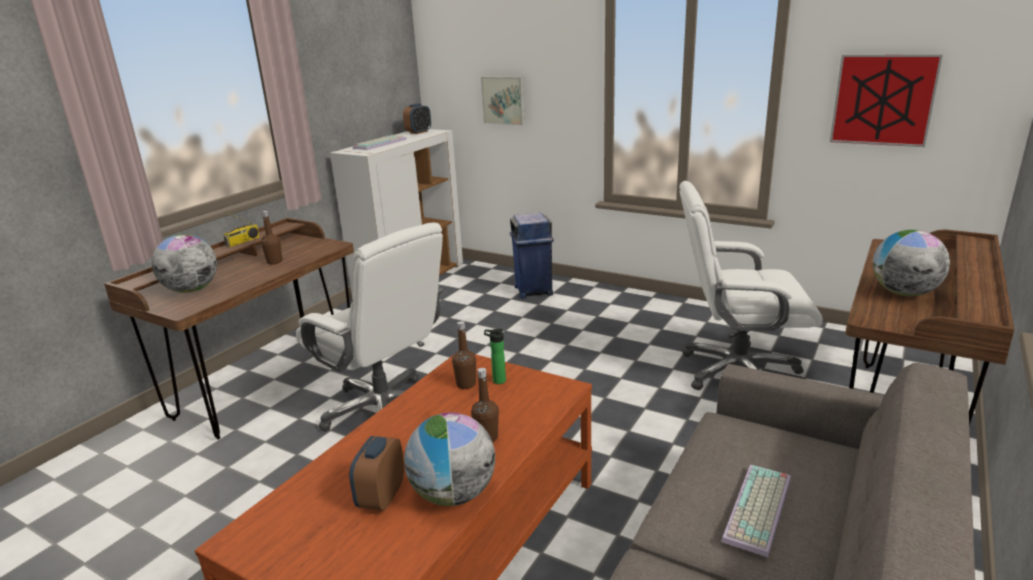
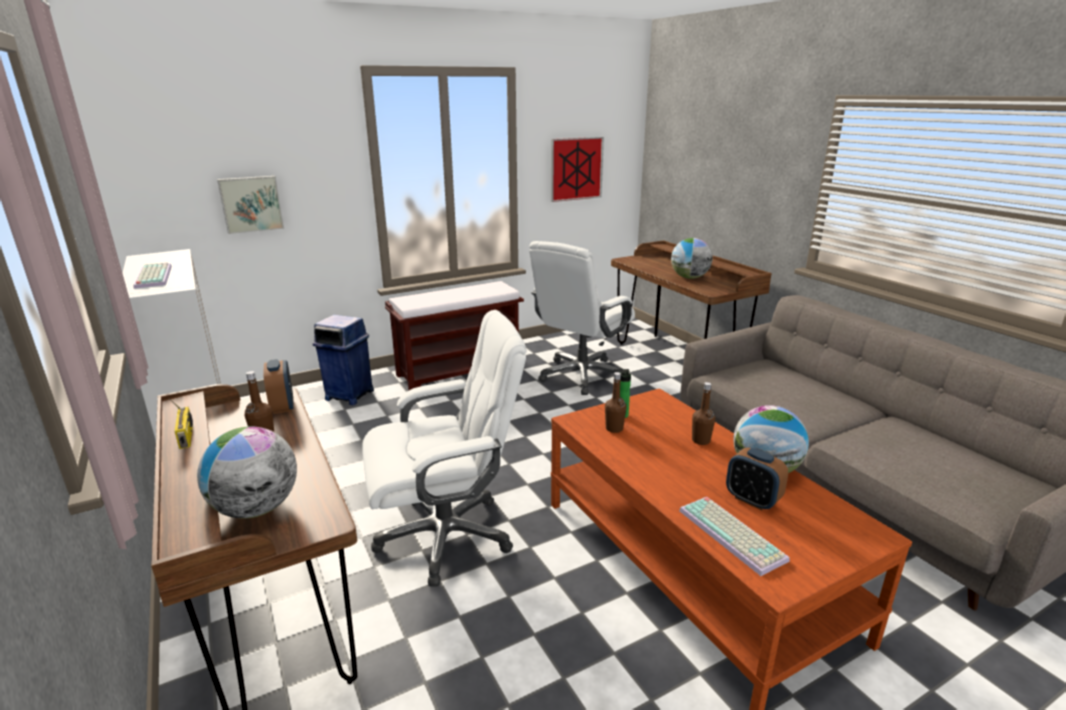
camera: 60 degrees left, 0 degrees up
alarm clock [403,103,431,134] -> alarm clock moved to [263,359,294,414]
keyboard [721,464,791,557] -> keyboard moved to [679,497,790,576]
none -> brown bench [385,281,524,391]

